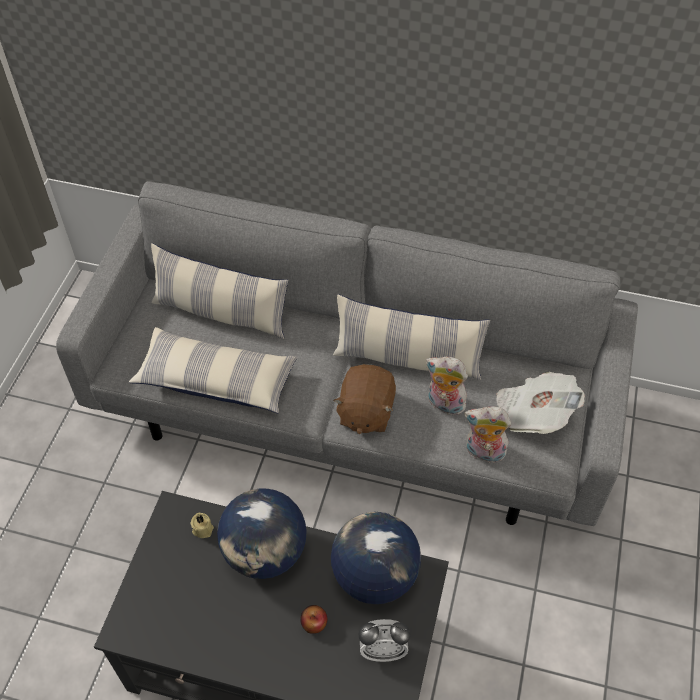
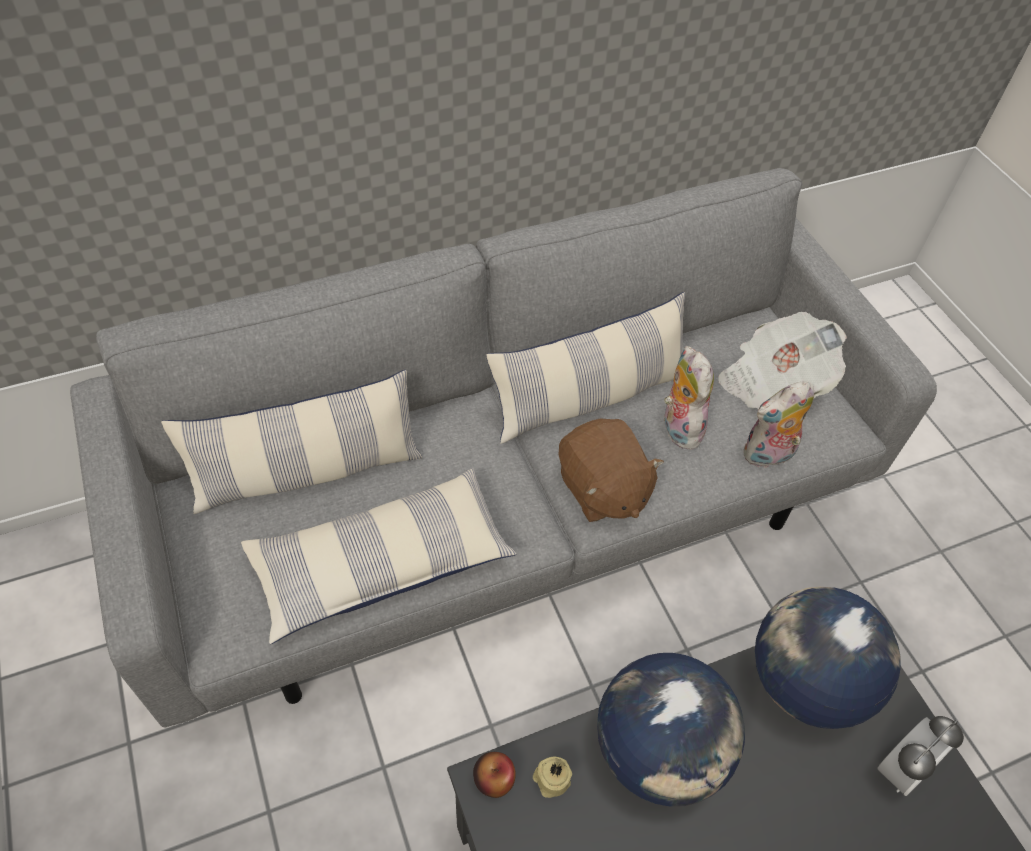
camera: 40 degrees left, 0 degrees up
apple [300,605,328,634] -> apple moved to [473,752,516,798]
plush toy [426,356,468,417] -> plush toy turned 90 degrees clockwise [664,346,714,450]

